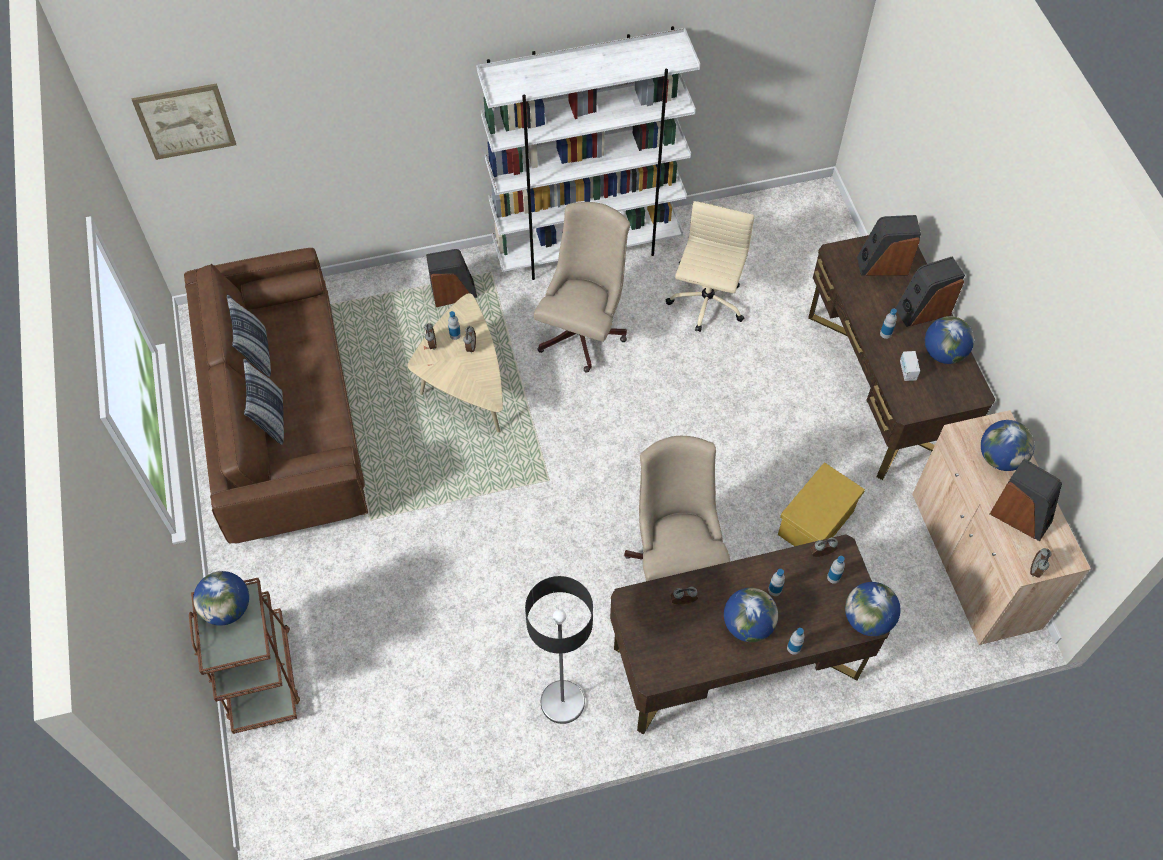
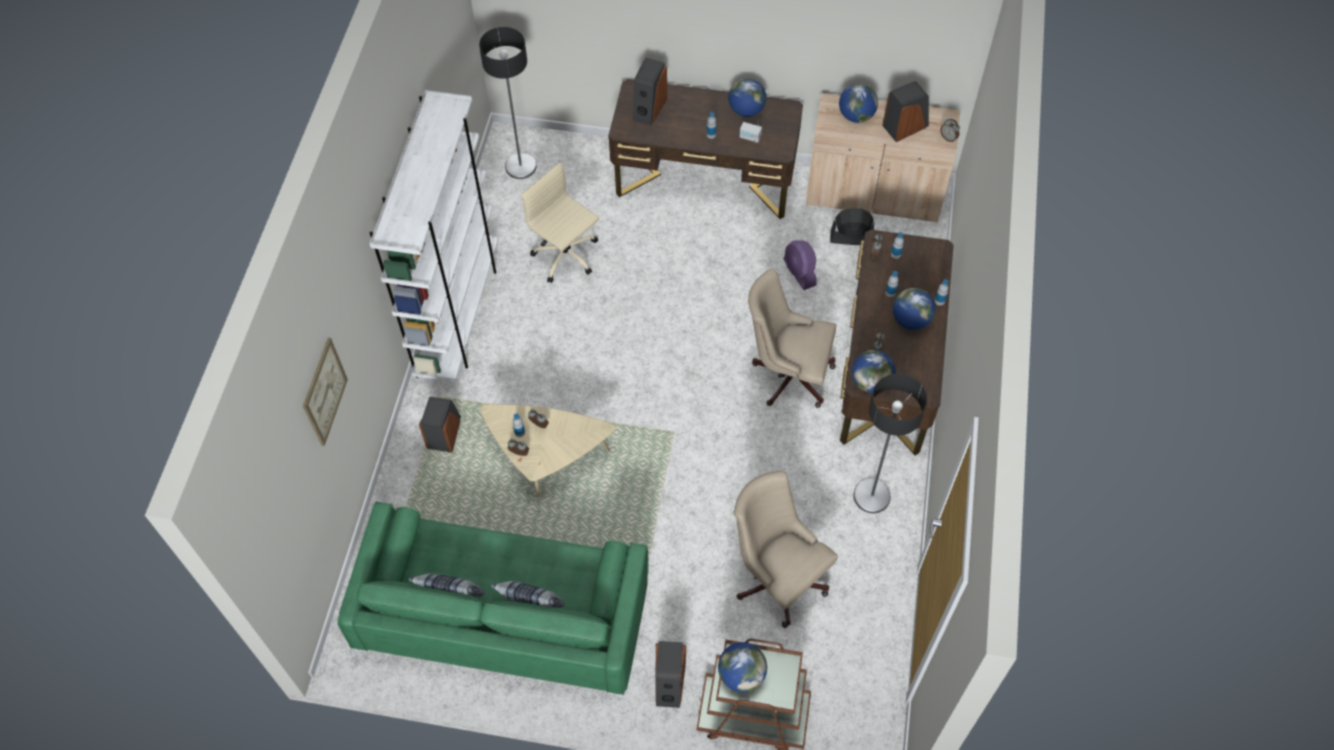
camera: 65 degrees left, 0 degrees up
picture [132,83,236,160] -> picture moved to [303,337,348,446]
brown sofa [184,248,368,544] -> green sofa [337,501,649,695]
beige office chair [534,202,630,373] -> beige office chair moved to [734,470,838,628]
yellow storage box [778,463,865,546] -> purple fan [783,240,817,290]
globe [845,582,901,636] -> globe moved to [852,350,896,393]
speaker [895,257,965,327] -> speaker moved to [655,641,686,708]
none -> floor lamp [479,27,537,179]
none -> black fan [830,208,875,245]

